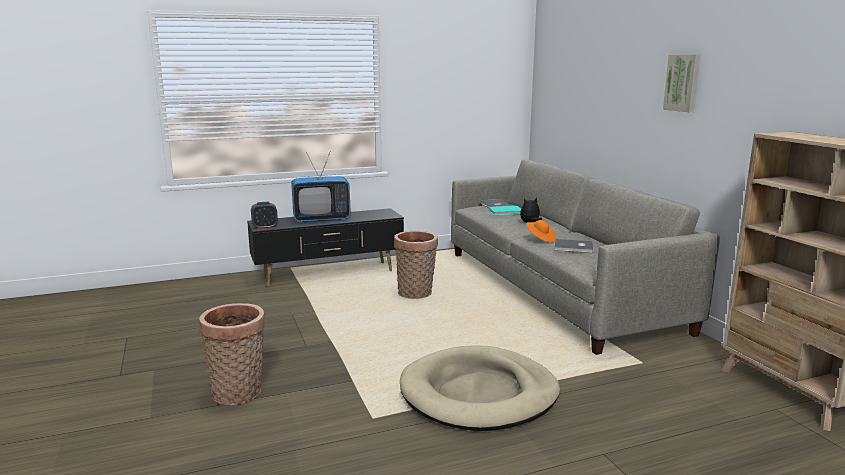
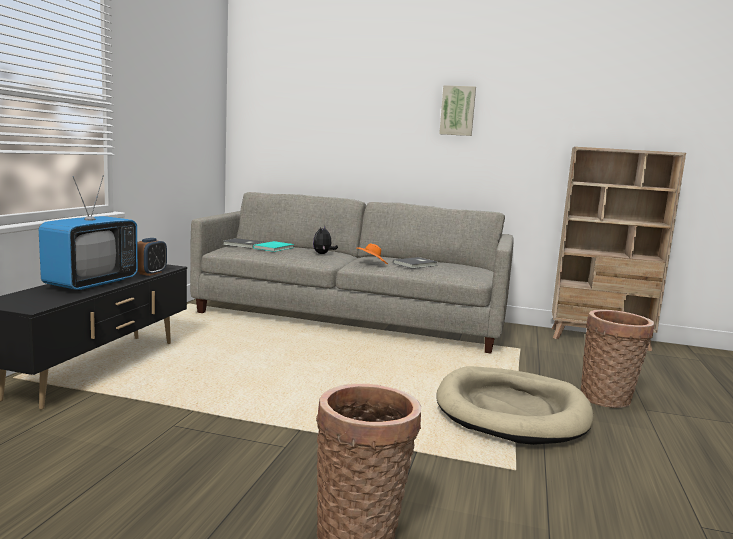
camera: 55 degrees left, 5 degrees down
alarm clock [251,202,278,230] -> alarm clock moved to [137,238,167,276]
basket [394,231,438,299] -> basket moved to [581,310,654,408]

